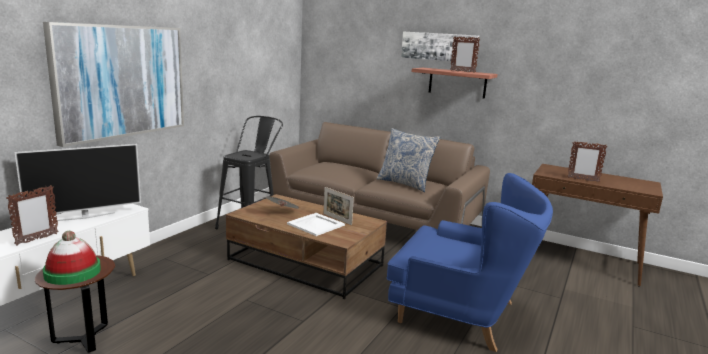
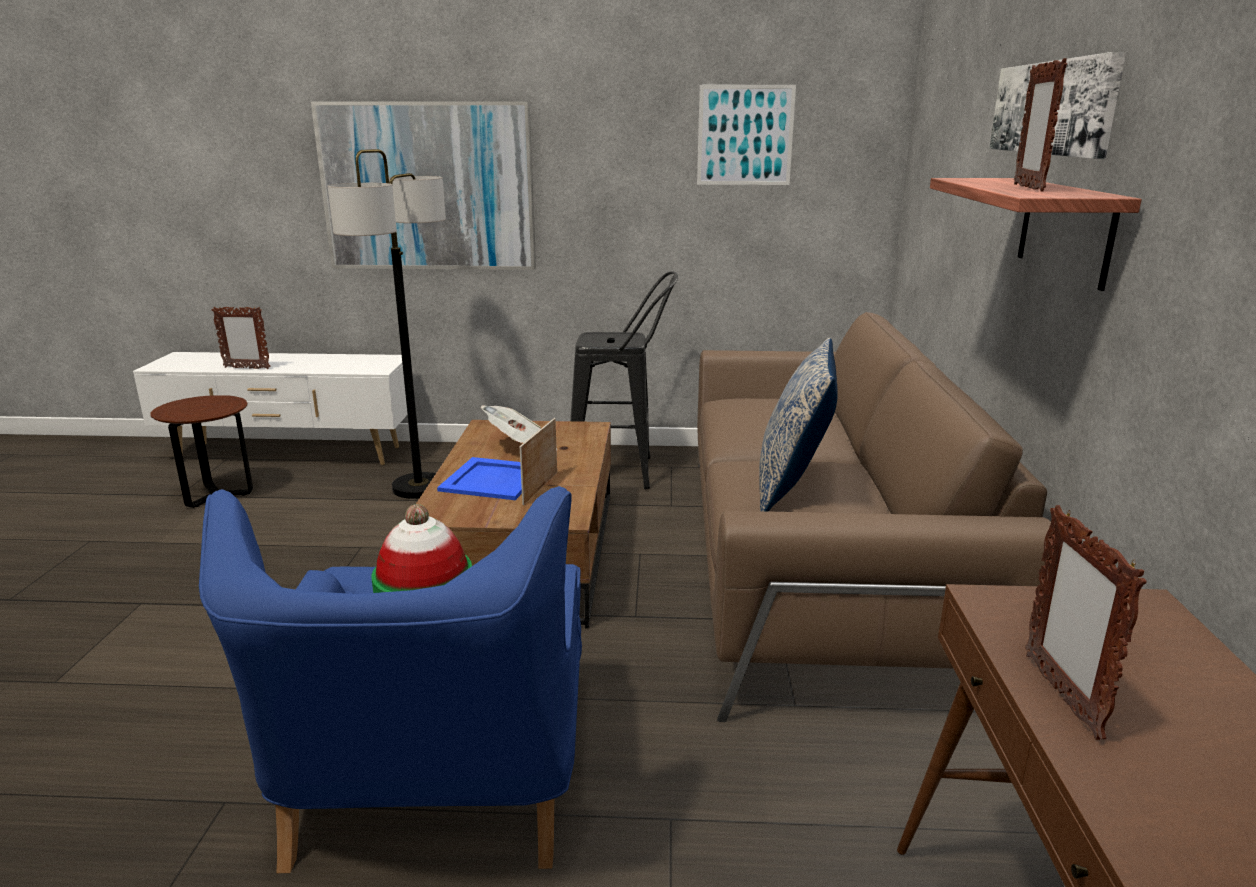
camera: 65 degrees right, 5 degrees up
television [15,144,141,221] -> none
hat [43,231,101,285] -> hat moved to [372,504,472,593]
white tray [287,213,345,236] -> blue tray [437,457,522,500]
none -> floor lamp [328,149,446,499]
none -> picture [697,85,796,185]

